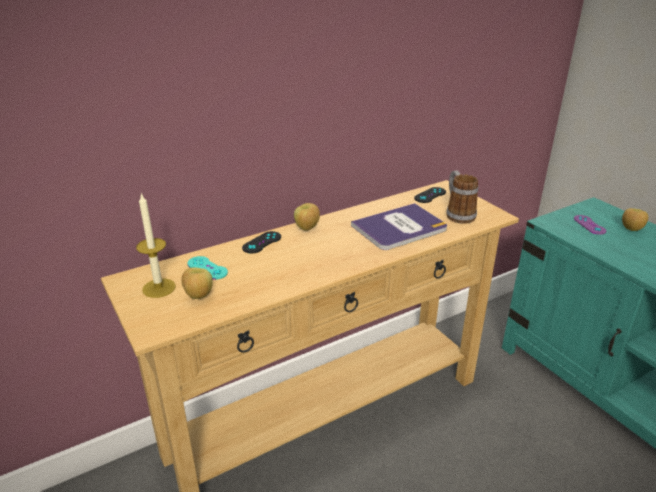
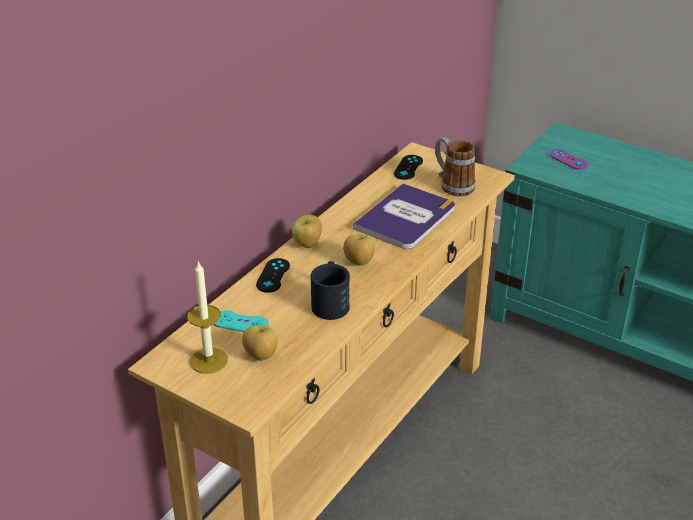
camera: 25 degrees left, 5 degrees up
apple [622,208,648,231] -> apple moved to [343,234,375,266]
none -> black mug [311,261,350,320]

